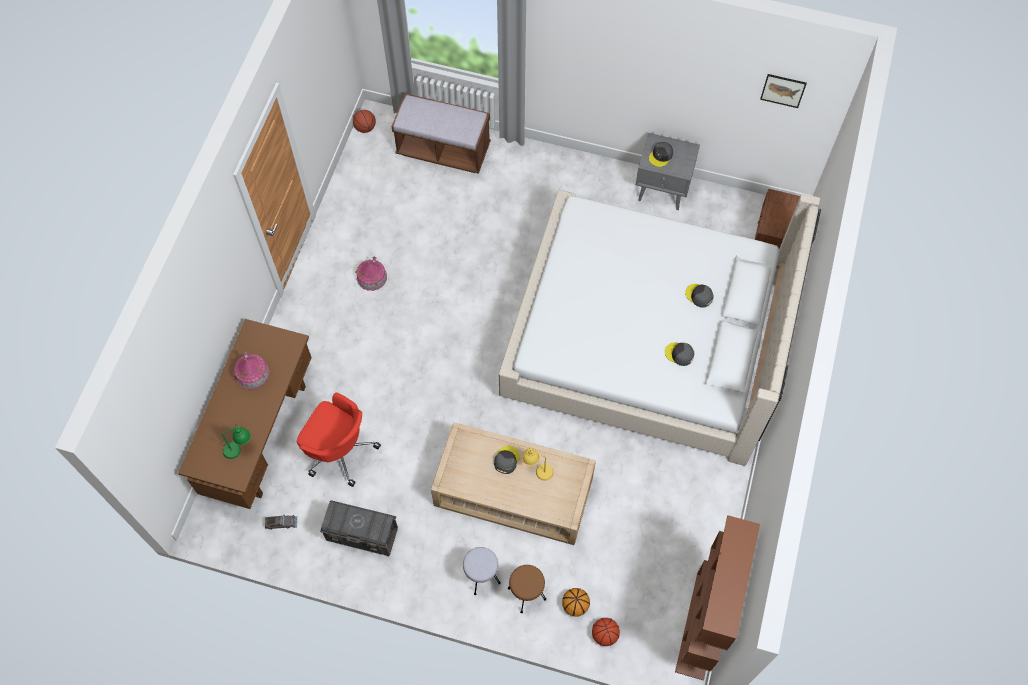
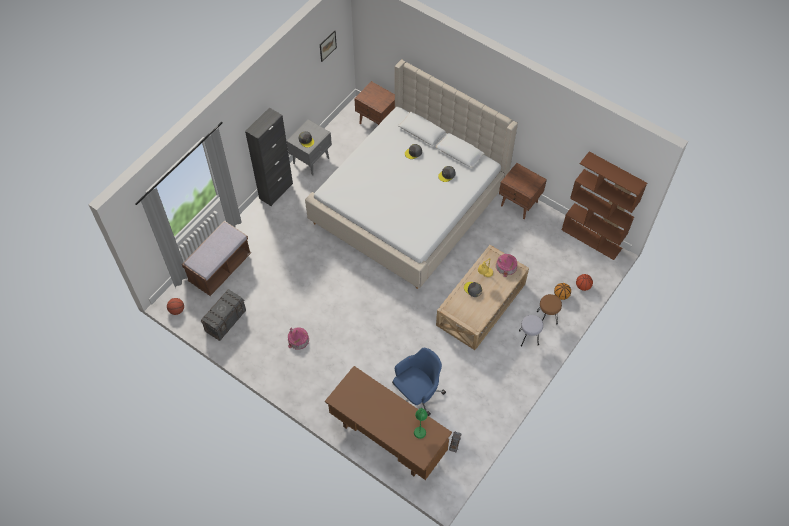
camera: 70 degrees left, 5 degrees down
toy house [232,351,270,389] -> toy house moved to [496,254,517,277]
red office chair [297,392,381,487] -> blue office chair [392,348,446,416]
grey storage box [320,500,398,556] -> grey storage box moved to [200,289,246,341]
none -> black cabinet [245,107,293,206]
none -> brown nightstand [499,163,547,219]

